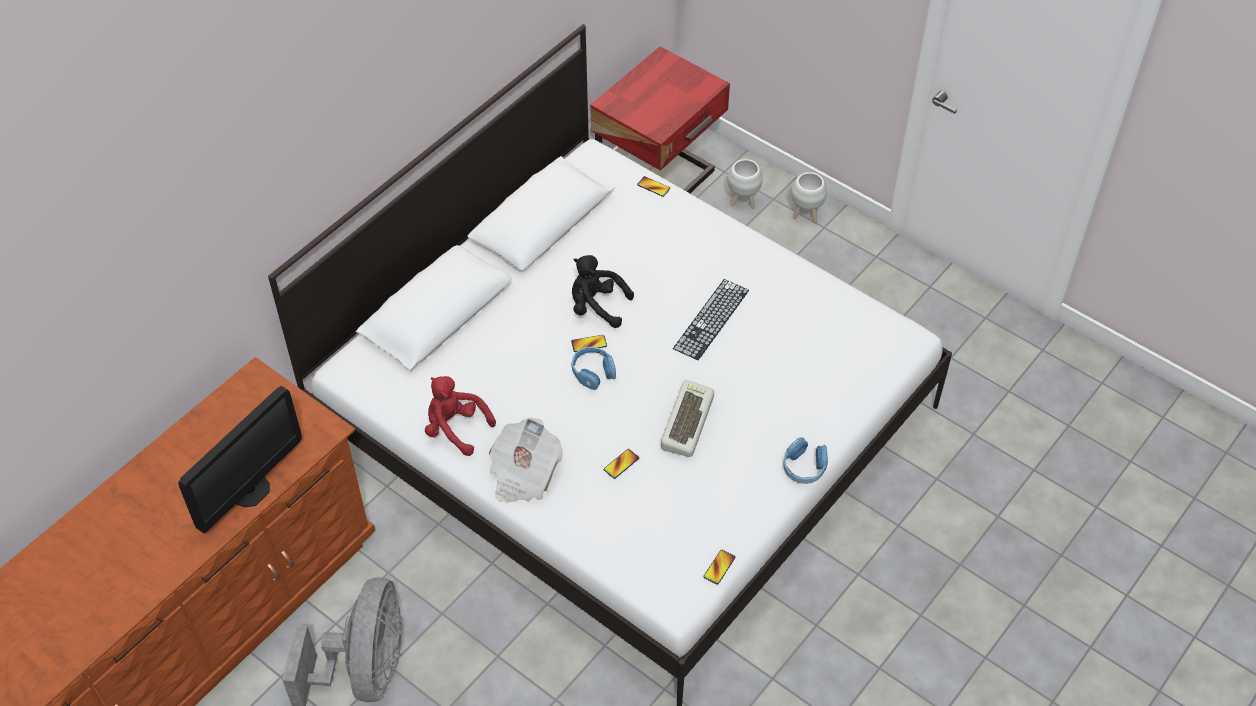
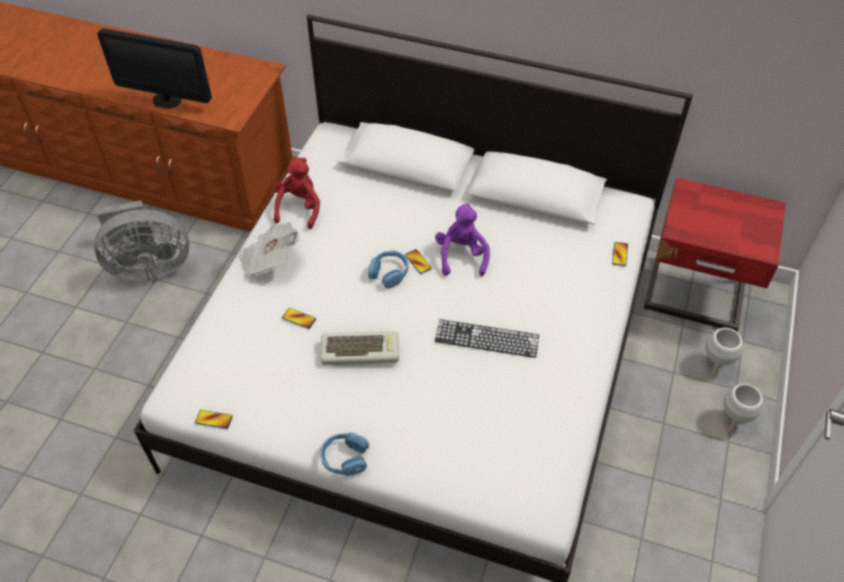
camera: 70 degrees right, 0 degrees up
black plush toy [572,255,634,328] -> purple plush toy [435,204,490,276]

